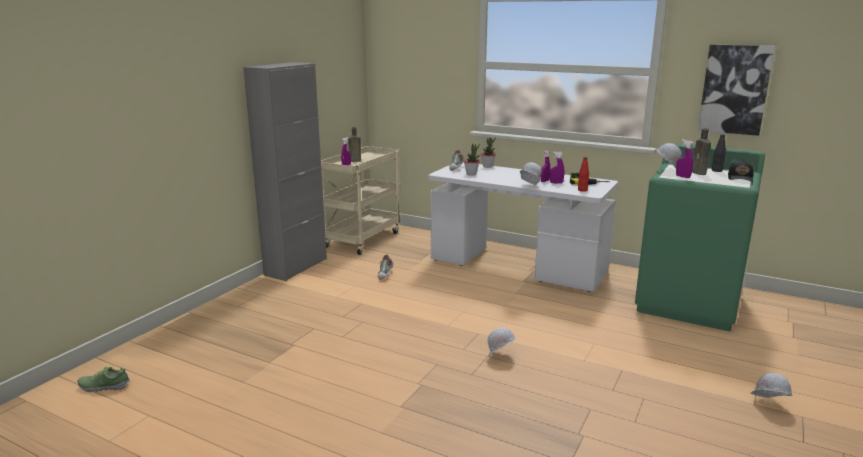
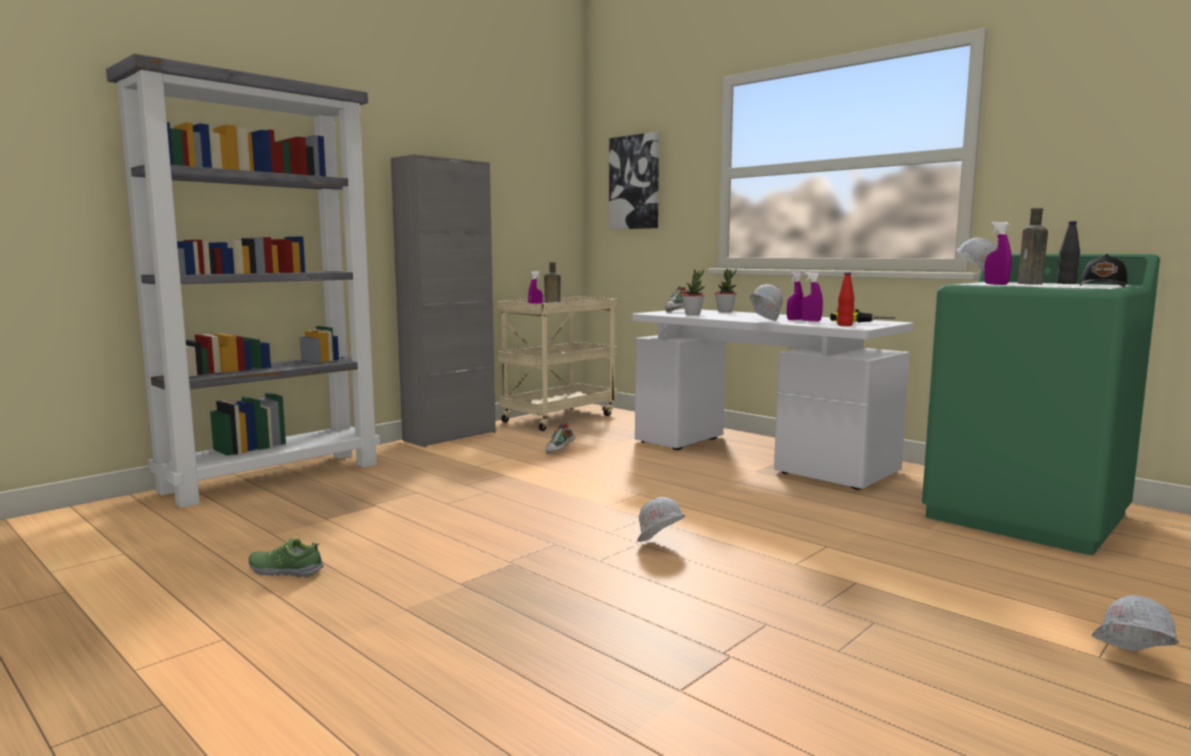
camera: 15 degrees right, 10 degrees down
shoe [77,367,130,392] -> shoe moved to [249,538,324,578]
picture [698,45,775,136] -> picture moved to [609,132,659,229]
none -> grey bookcase [106,54,380,508]

